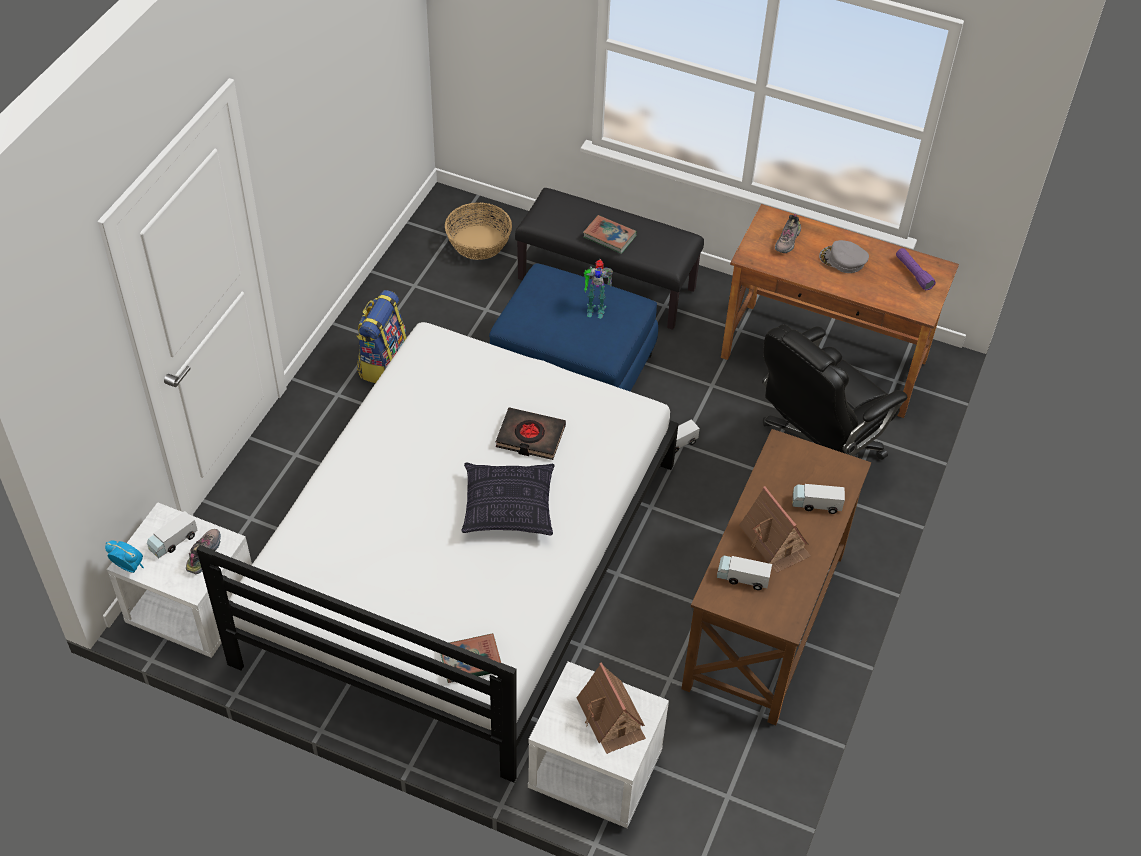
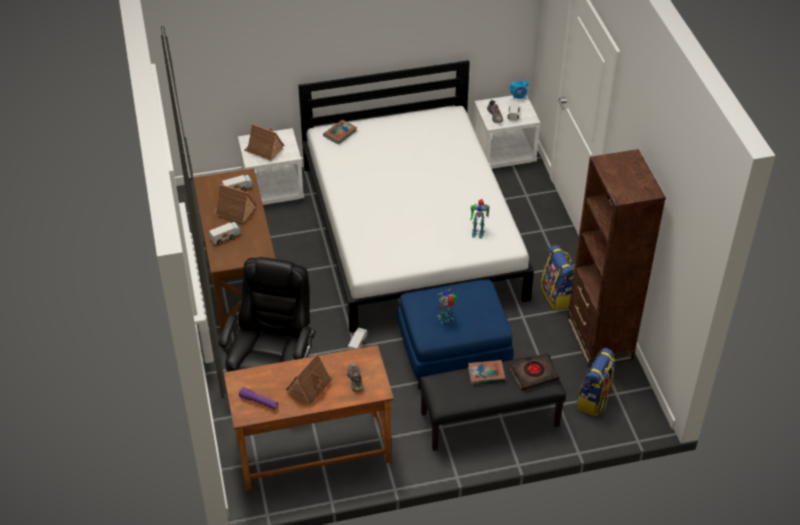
camera: 145 degrees right, 5 degrees down
basket [445,202,512,260] -> backpack [577,348,616,416]
pillow [461,462,554,536] -> none
black book [496,407,566,460] -> black book moved to [509,353,560,390]
grey cap [819,240,869,273] -> toy house [286,353,334,404]
none -> toy robot [470,199,490,239]
none -> brown bookcase [567,149,666,368]

